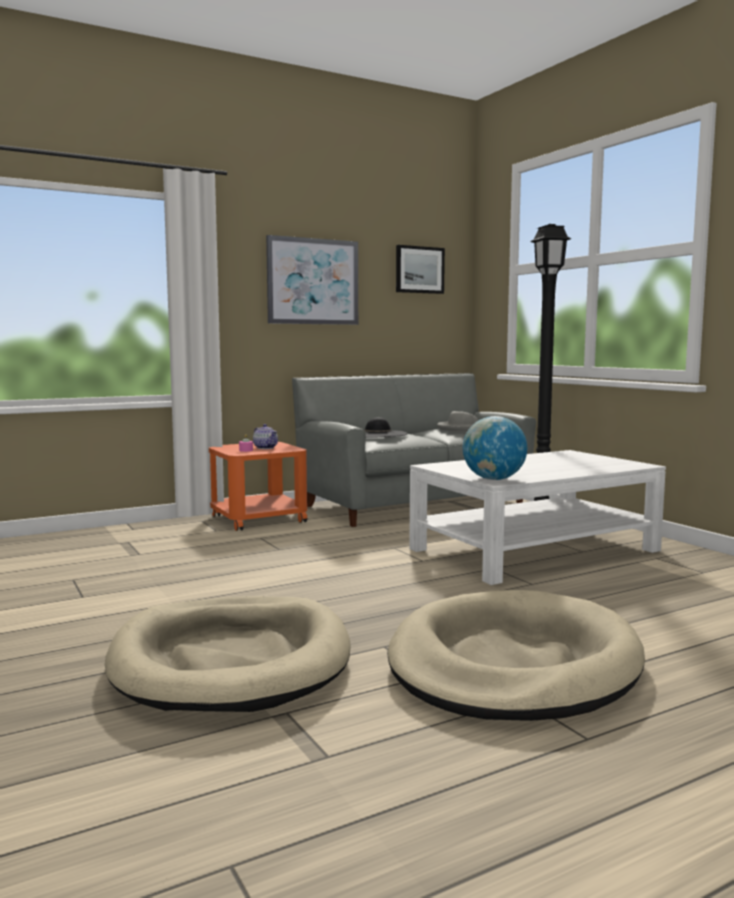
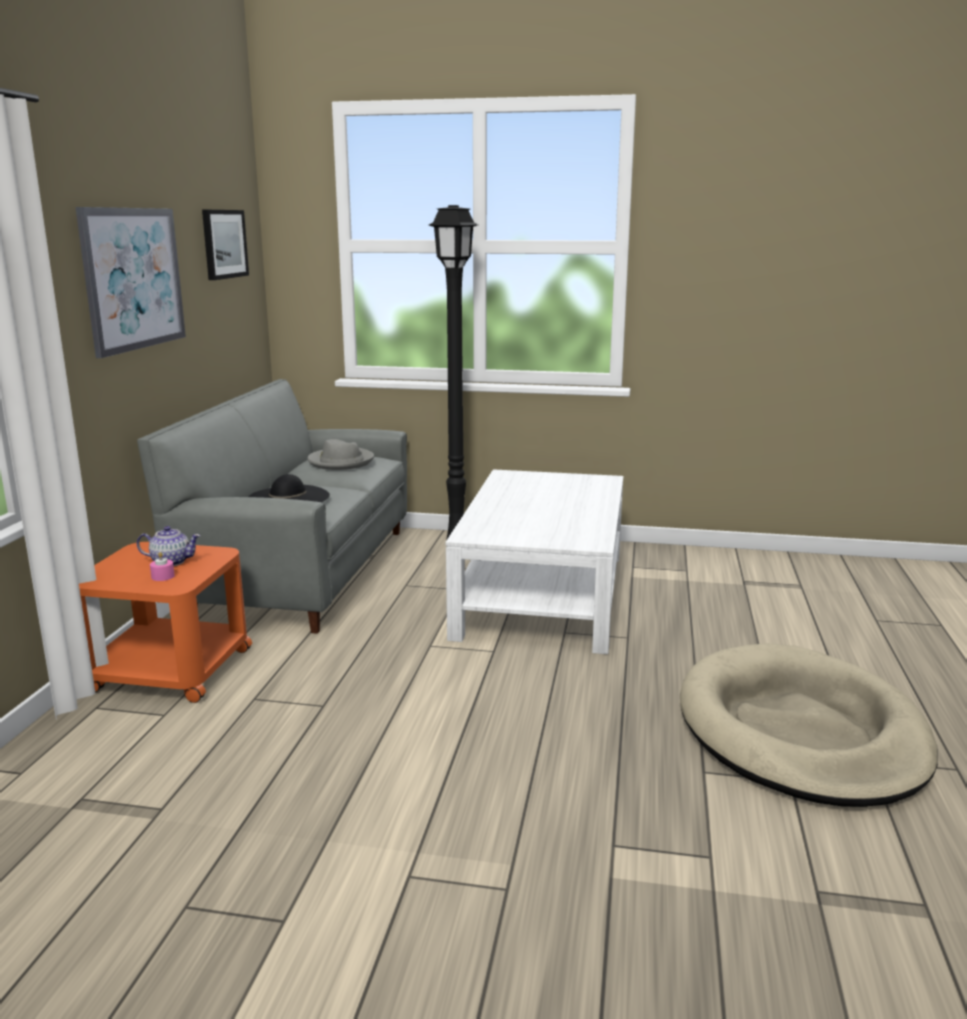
camera: 50 degrees left, 10 degrees up
beige dog bed [105,596,351,712] -> none
globe [463,416,527,480] -> none

